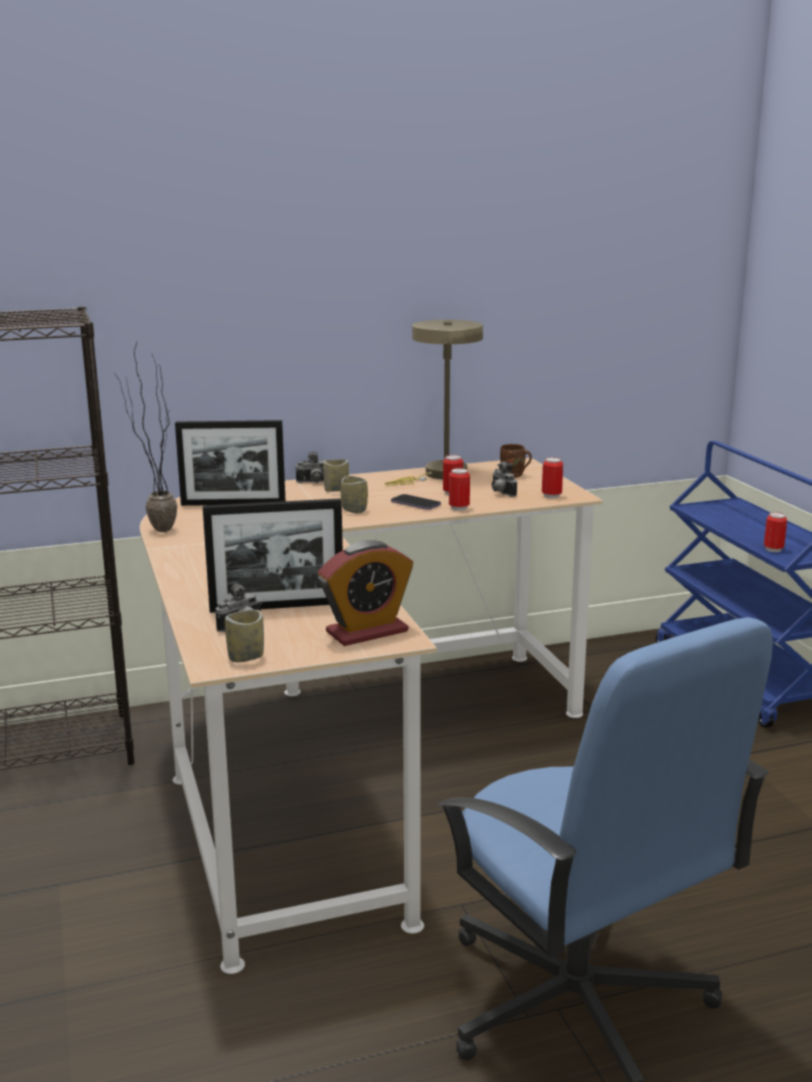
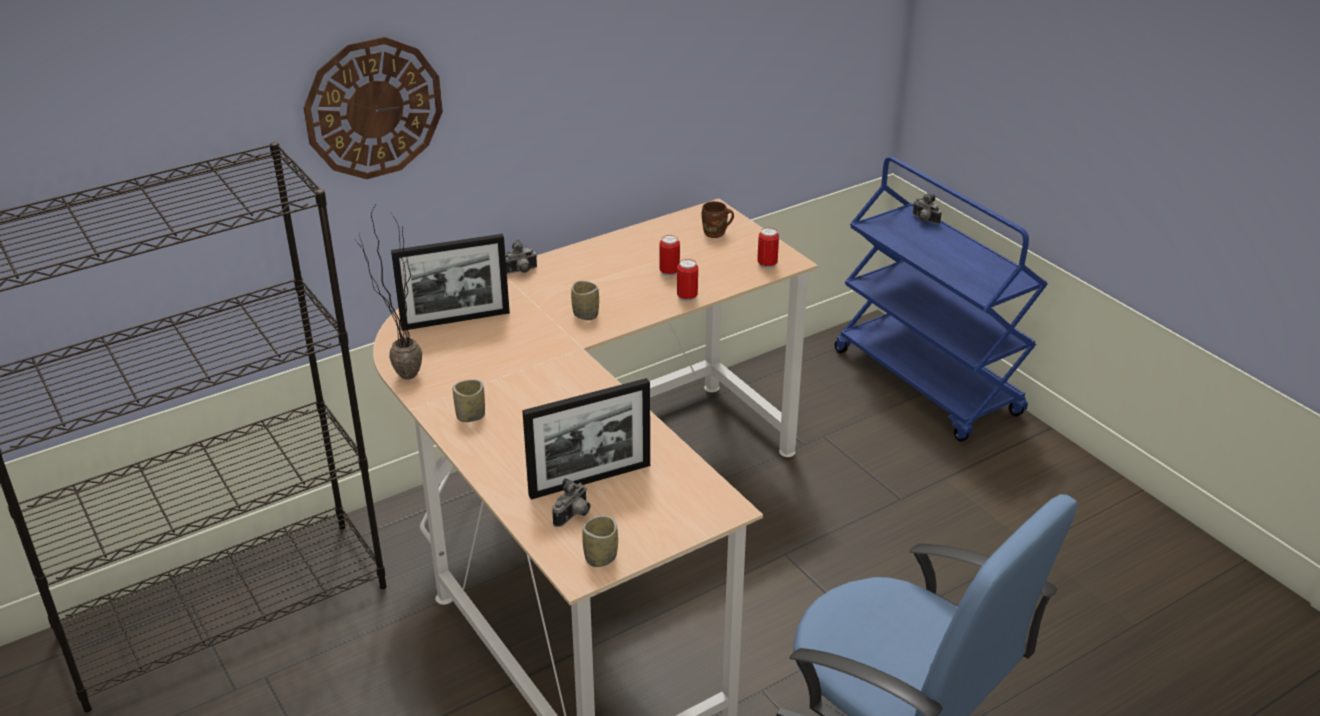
camera: 15 degrees left, 15 degrees up
alarm clock [318,540,413,646] -> none
cup [323,459,349,492] -> cup moved to [453,380,485,422]
beige table lamp [385,320,483,486] -> none
phone [391,494,441,510] -> none
camera [492,461,517,497] -> camera moved to [913,193,942,224]
can [764,512,787,552] -> none
none -> wall clock [303,37,443,179]

